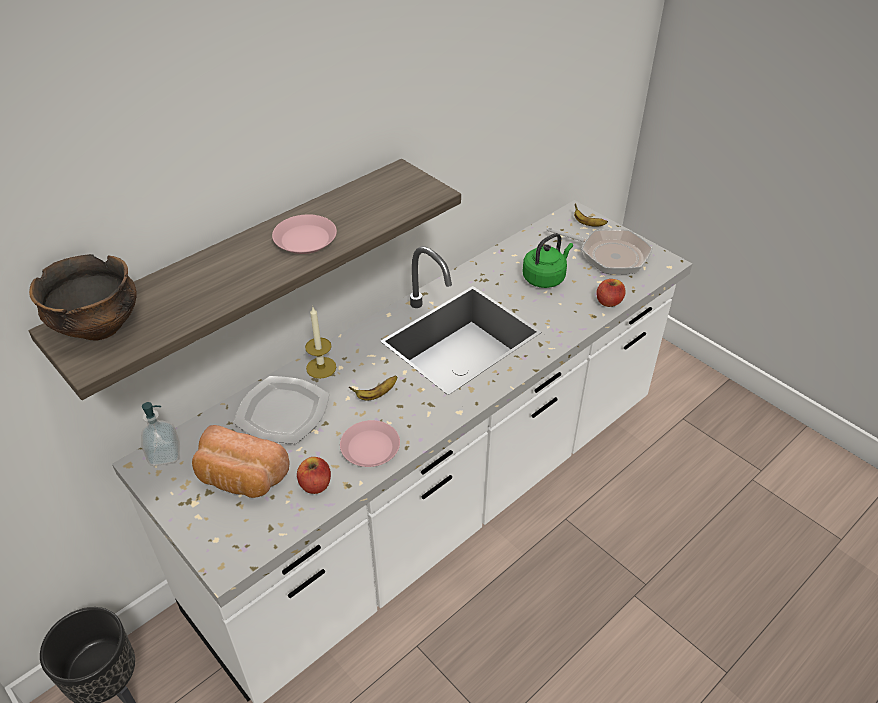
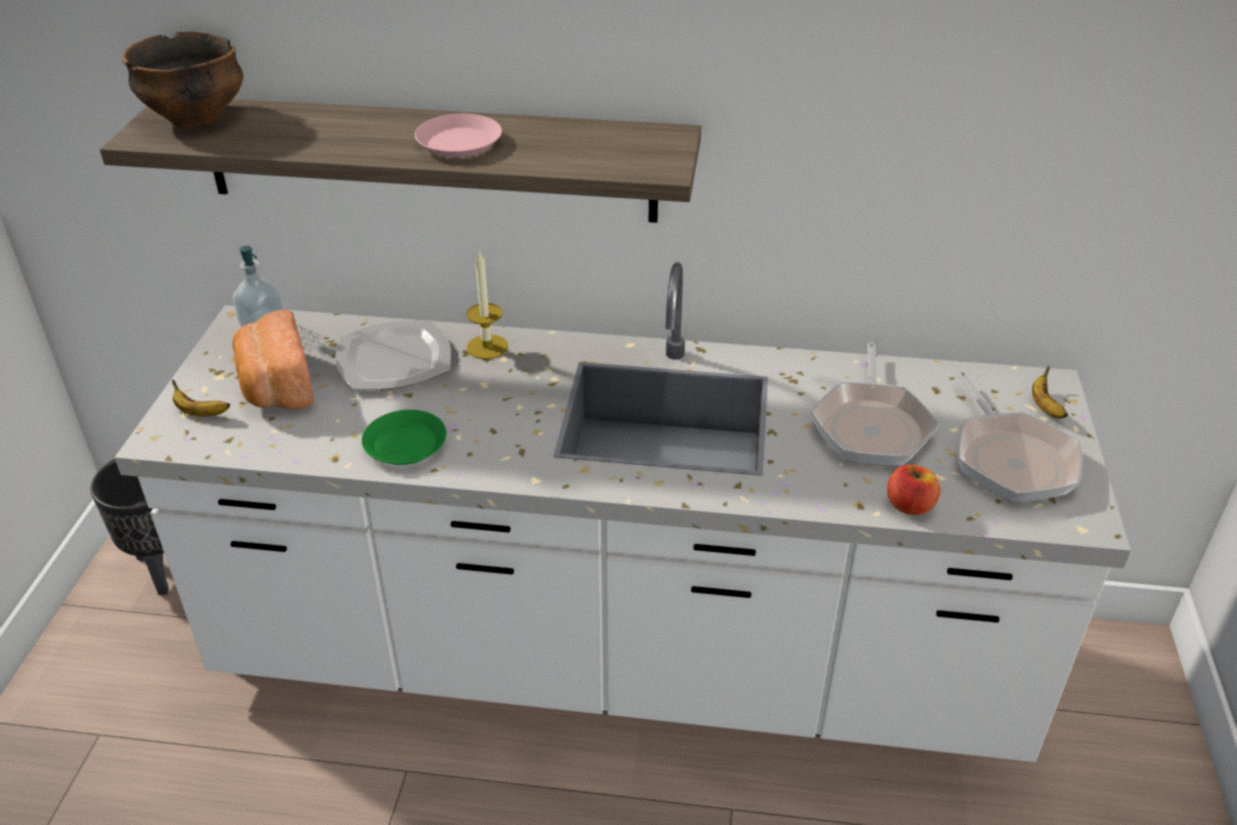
camera: 50 degrees right, 5 degrees down
apple [297,457,331,494] -> none
pink plate [340,420,400,467] -> green plate [362,410,447,465]
banana [349,376,397,400] -> banana moved to [172,379,230,417]
green kettle [523,233,573,288] -> frying pan [810,342,939,466]

